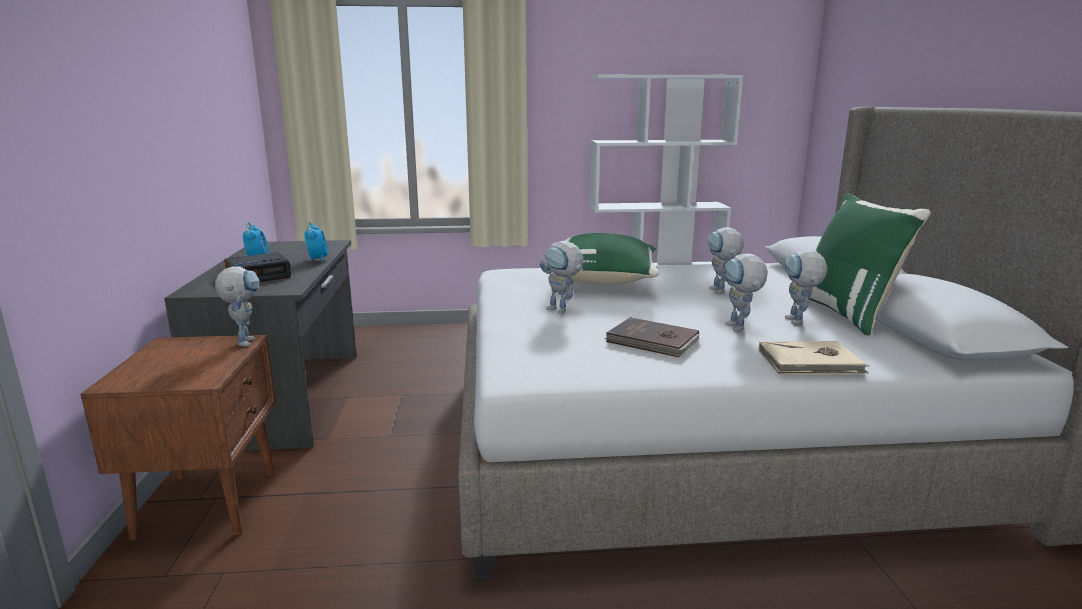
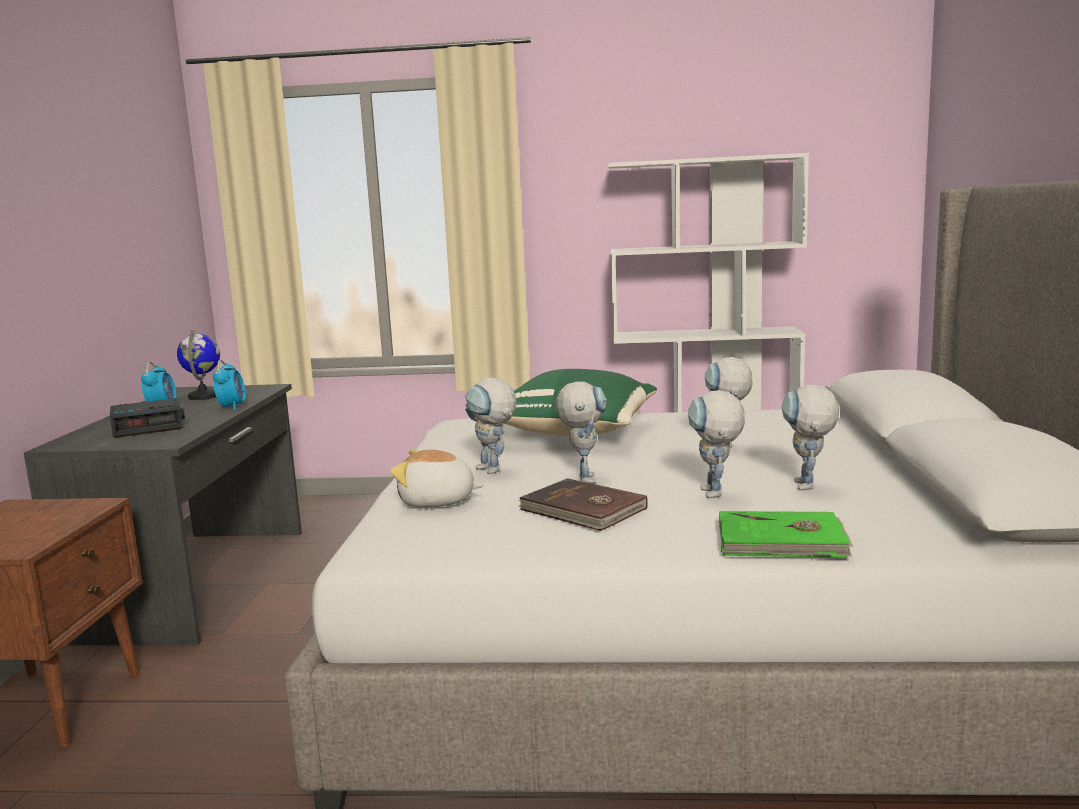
camera: 10 degrees right, 5 degrees down
toy robot [215,266,260,346] -> toy robot moved to [556,382,607,484]
beige book [758,341,869,375] -> green book [719,511,853,558]
green pillow [808,193,931,336] -> none
none -> globe [177,330,220,400]
none -> plush toy [390,449,484,507]

